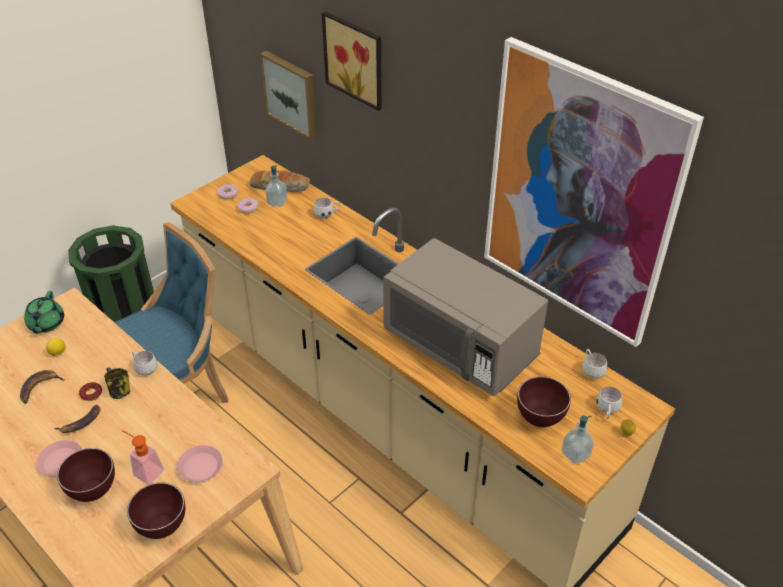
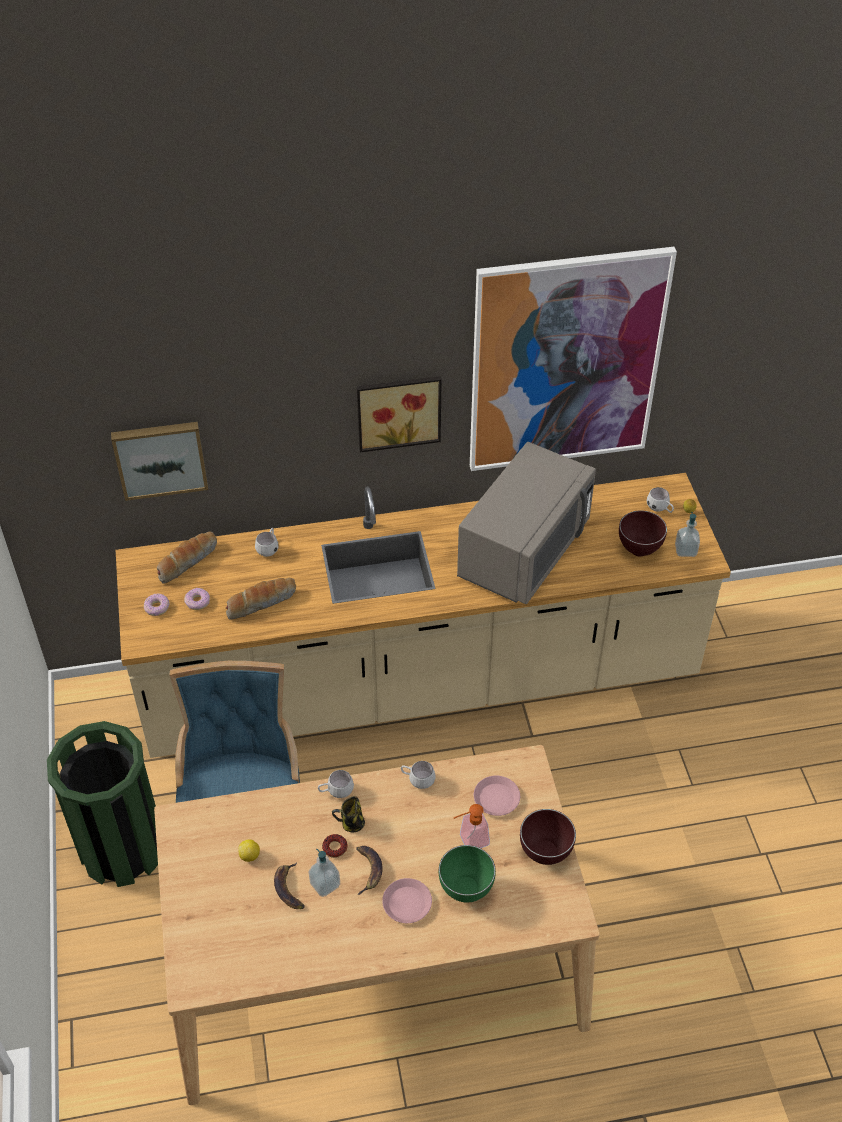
camera: 55 degrees left, 5 degrees up
green teapot [24,291,64,333] -> none
brown bowl [57,448,115,502] -> green bowl [439,845,496,903]
soap dispenser [265,165,287,207] -> soap dispenser moved to [308,849,340,897]
picture [322,11,382,111] -> picture moved to [356,376,442,453]
grey microwave [383,238,548,396] -> grey microwave turned 45 degrees counterclockwise [457,442,596,604]
white mug [582,349,607,379] -> white mug moved to [401,761,436,789]
none -> bread [225,578,296,620]

